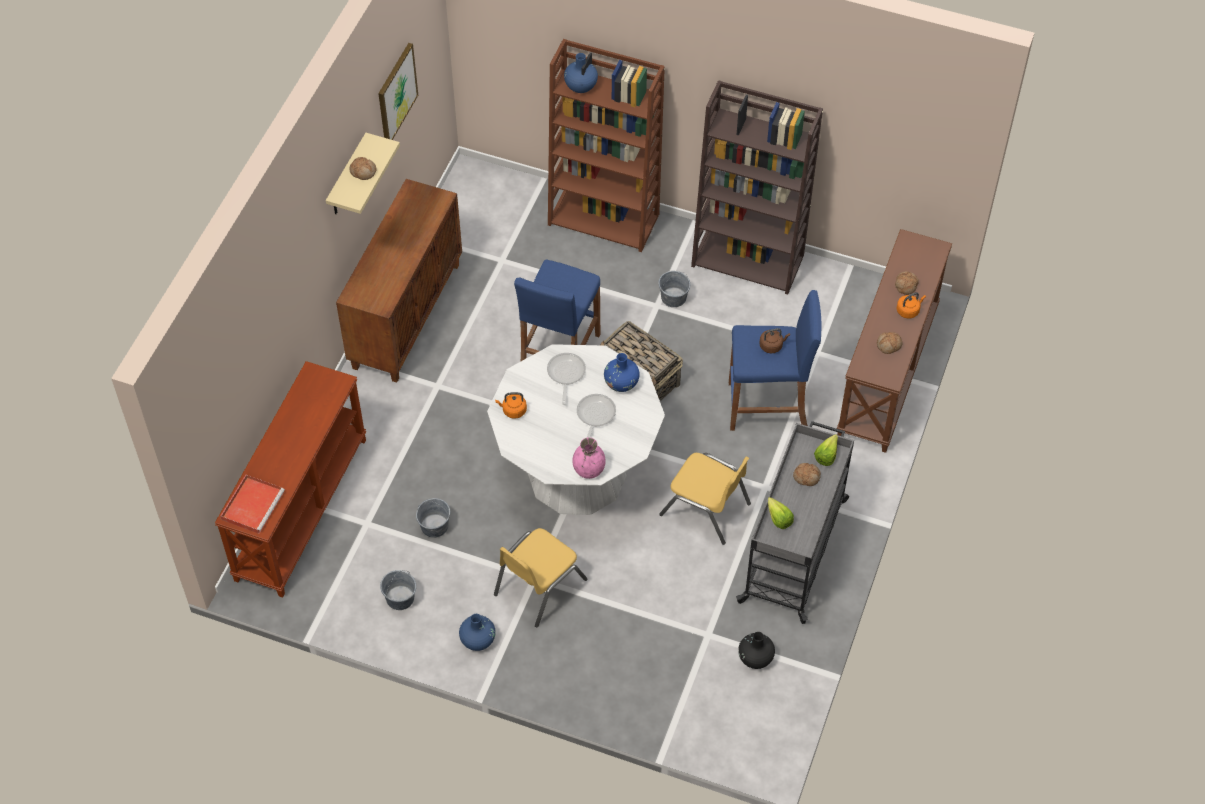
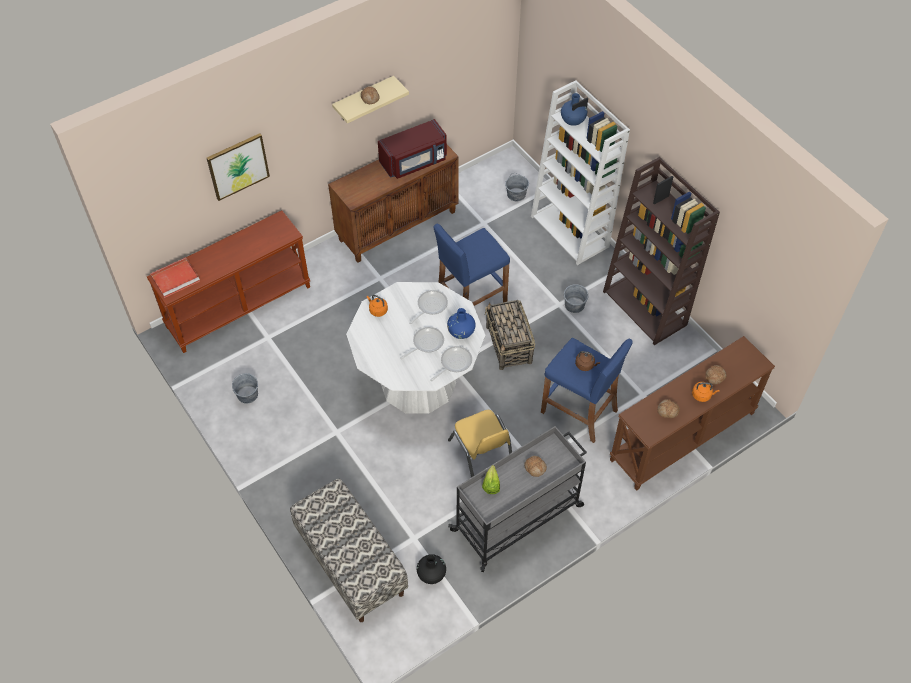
camera: 35 degrees right, 0 degrees up
picture [378,43,418,140] -> picture moved to [207,133,270,201]
grey bucket [416,498,450,538] -> grey bucket moved to [505,173,529,201]
blue vase [459,614,496,651] -> none
yellow chair [494,528,587,628] -> none
brown bookcase [548,39,665,252] -> white bookcase [531,80,630,265]
pink vase [572,437,606,479] -> none
lettuce [814,434,838,466] -> none
none -> bench [290,478,408,622]
none -> red microwave [378,119,447,179]
none -> frying pan [431,346,472,381]

